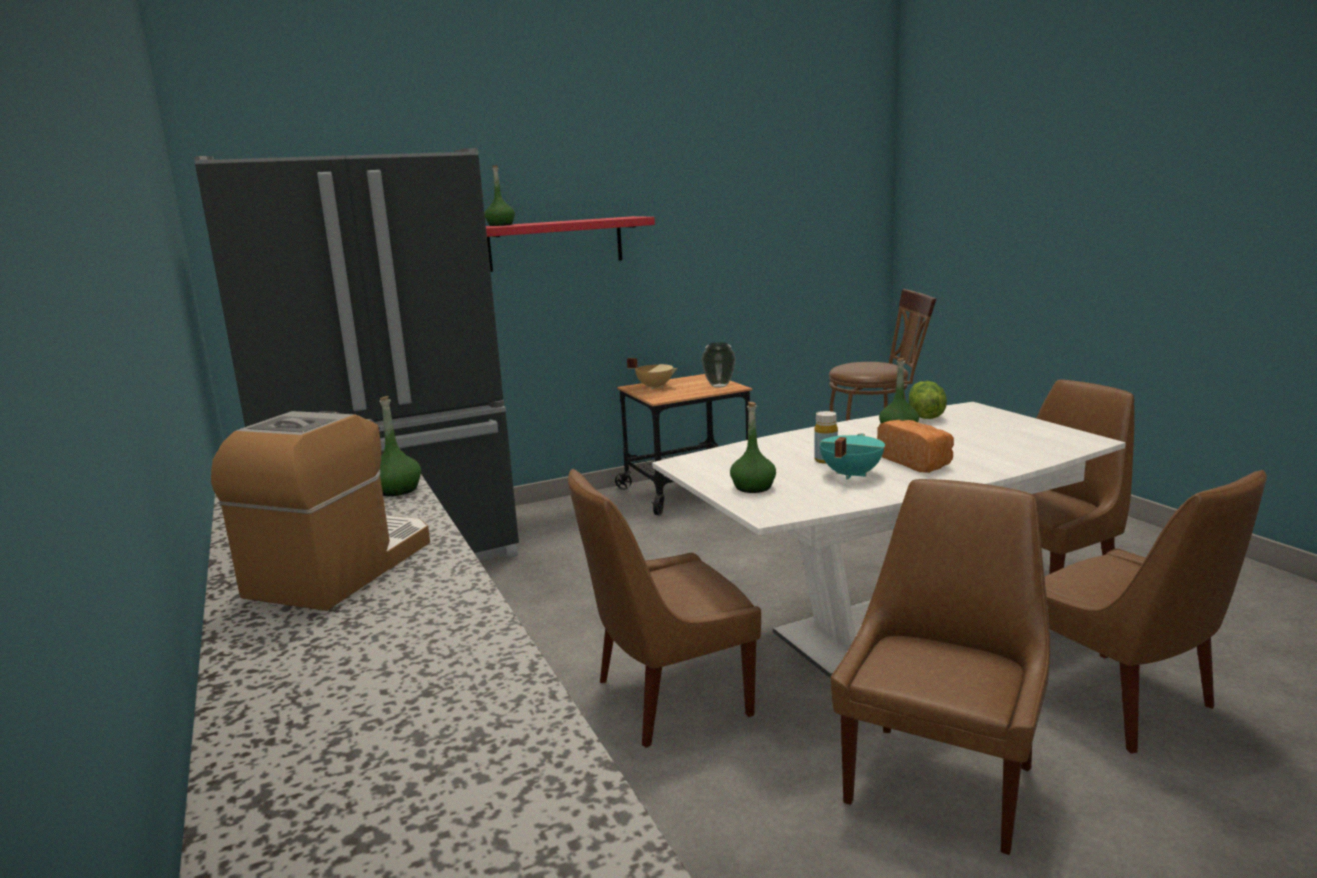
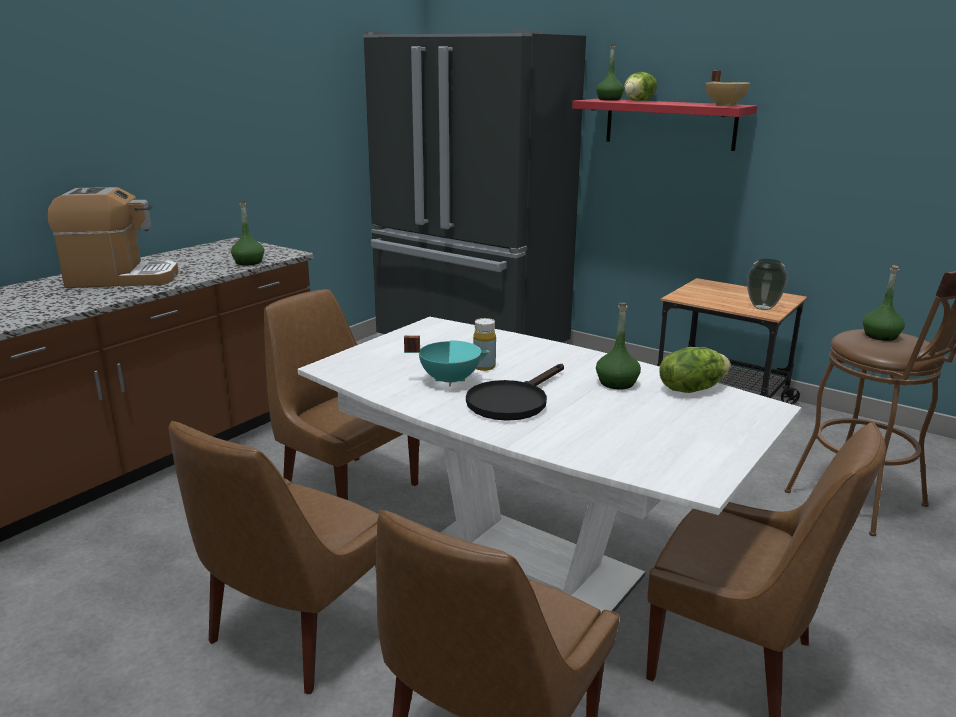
camera: 60 degrees right, 5 degrees up
beige cooking pot [627,358,677,389] -> beige cooking pot moved to [705,71,750,106]
green bottle [730,402,776,493] -> green bottle moved to [863,265,905,341]
brown chair [831,479,1050,855] -> brown chair turned 120 degrees clockwise [169,421,379,694]
bread [877,420,954,473] -> black frying pan [466,364,564,421]
none -> lettuce [624,72,657,101]

